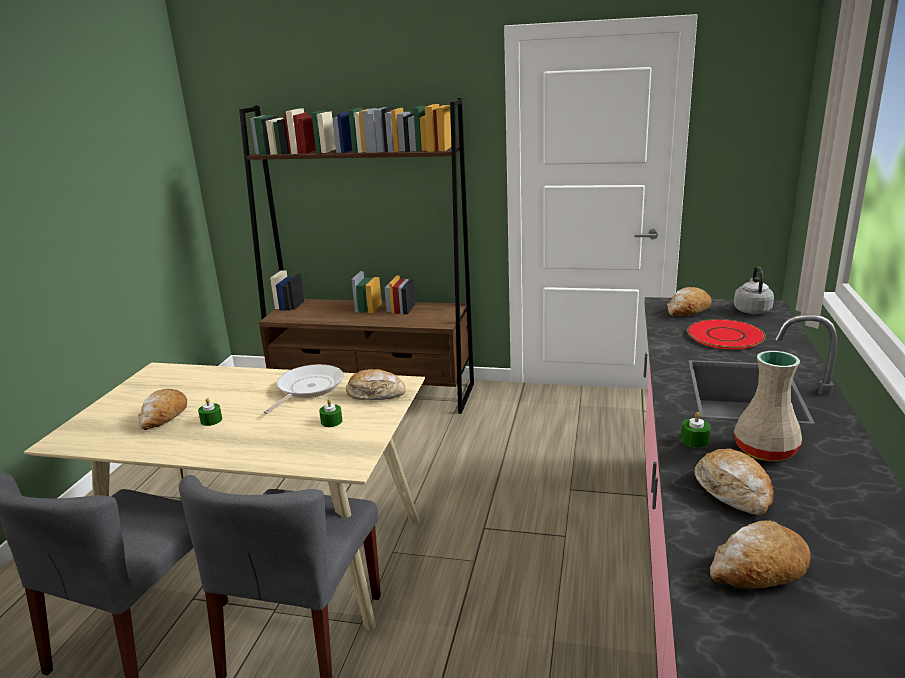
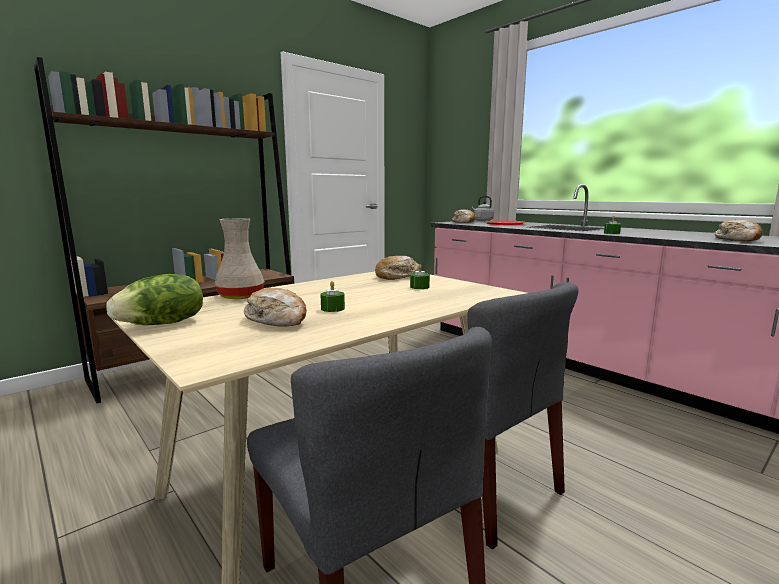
camera: 55 degrees left, 10 degrees down
frying pan [263,364,344,414] -> none
bread [694,449,774,515] -> none
beige vase [734,351,802,461] -> beige vase moved to [215,218,265,299]
none -> lettuce [107,274,203,325]

